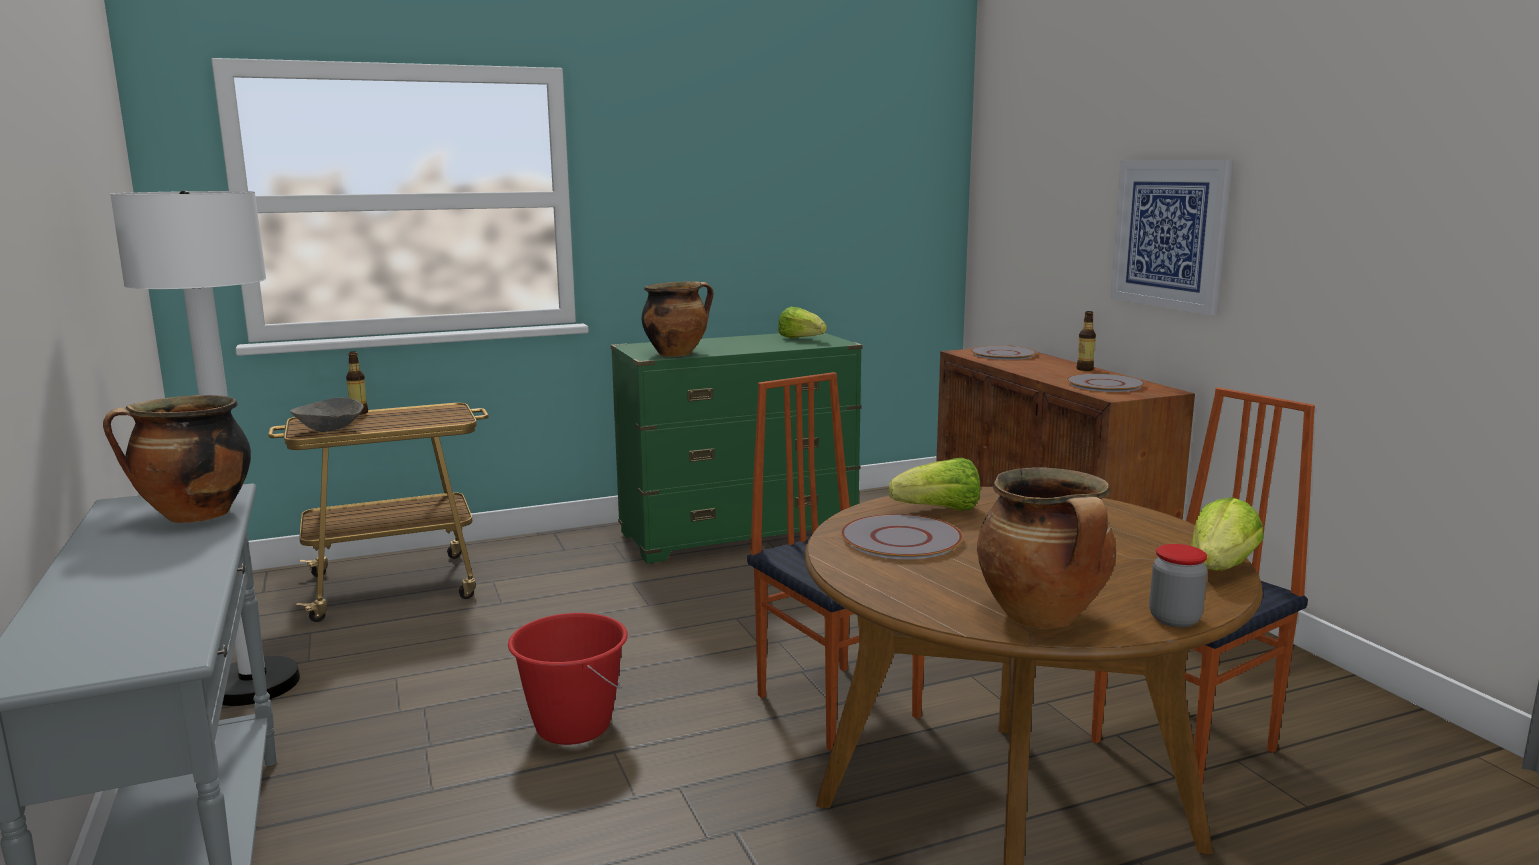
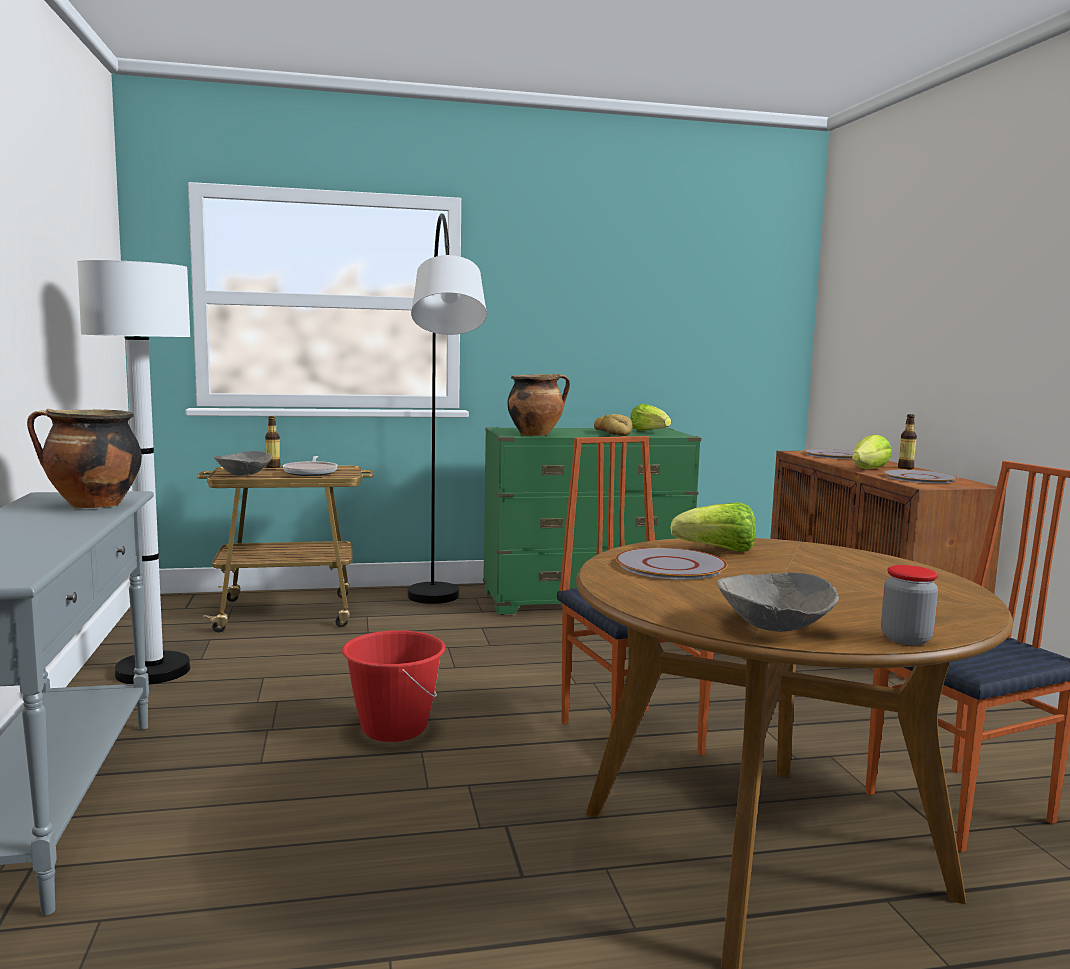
camera: 10 degrees right, 5 degrees down
cooking pot [977,467,1116,628] -> grey bowl [717,573,839,632]
picture [1110,160,1232,315] -> none
lettuce [1191,497,1264,571] -> lettuce moved to [852,435,892,469]
none -> frying pan [283,456,338,476]
none -> grey floor lamp [408,213,487,604]
none -> bread [594,414,632,436]

